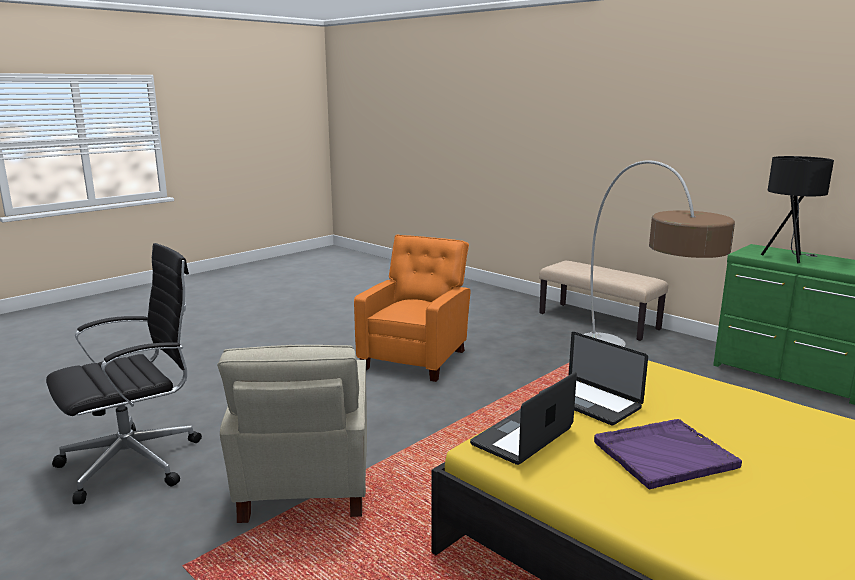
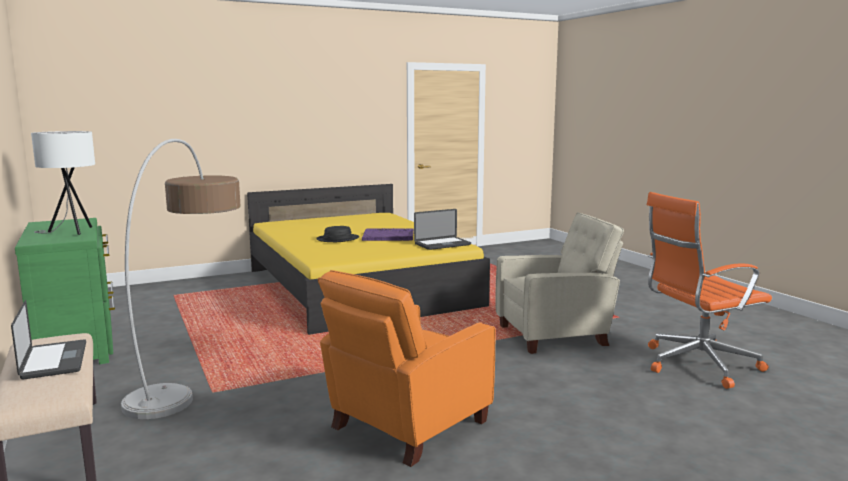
camera: 160 degrees left, 5 degrees down
black office chair [46,243,202,504] -> orange office chair [647,192,772,389]
beige armchair [217,345,367,523] -> beige armchair turned 60 degrees clockwise [496,212,624,354]
laptop [539,332,648,425] -> laptop moved to [11,300,86,380]
black table lamp [761,156,834,263] -> white table lamp [31,131,95,235]
none -> black hat [316,226,359,242]

